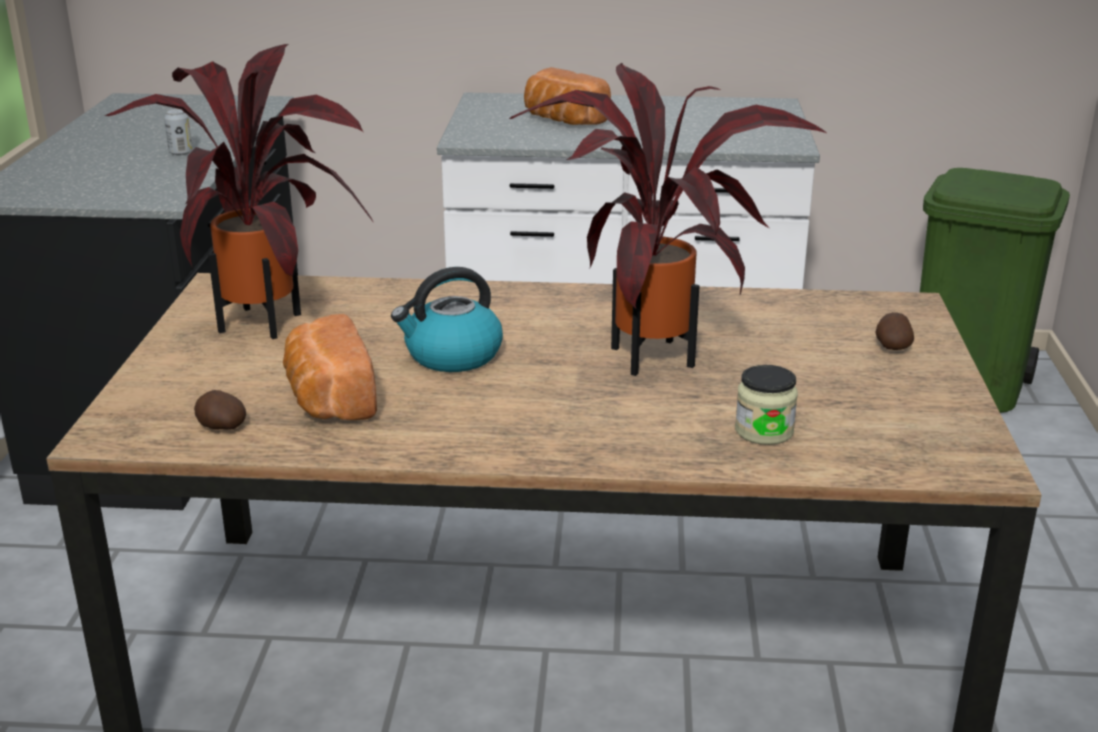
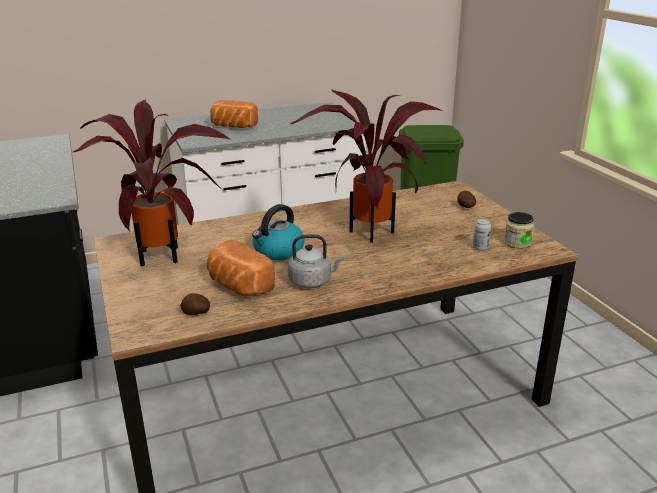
camera: 25 degrees left, 0 degrees up
can [164,109,192,156] -> can moved to [473,219,491,251]
jar [735,365,798,445] -> jar moved to [504,212,534,249]
none -> grey kettle [288,234,344,288]

